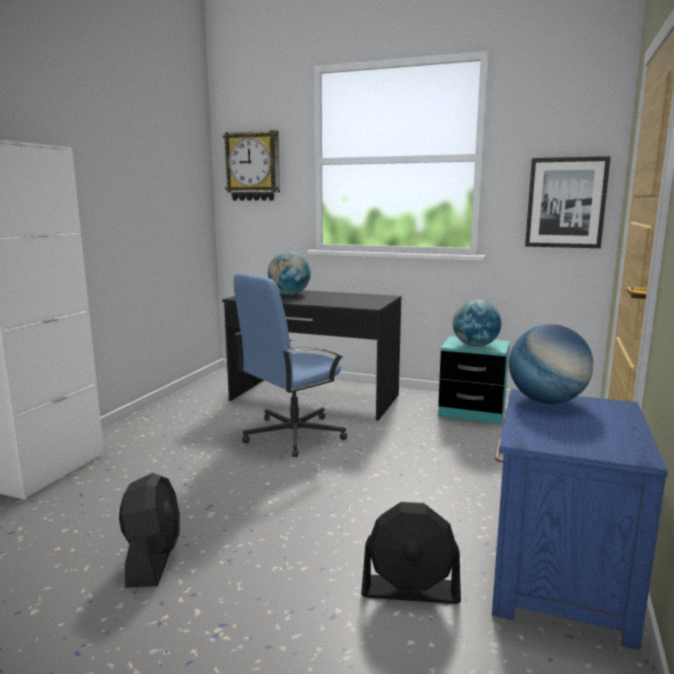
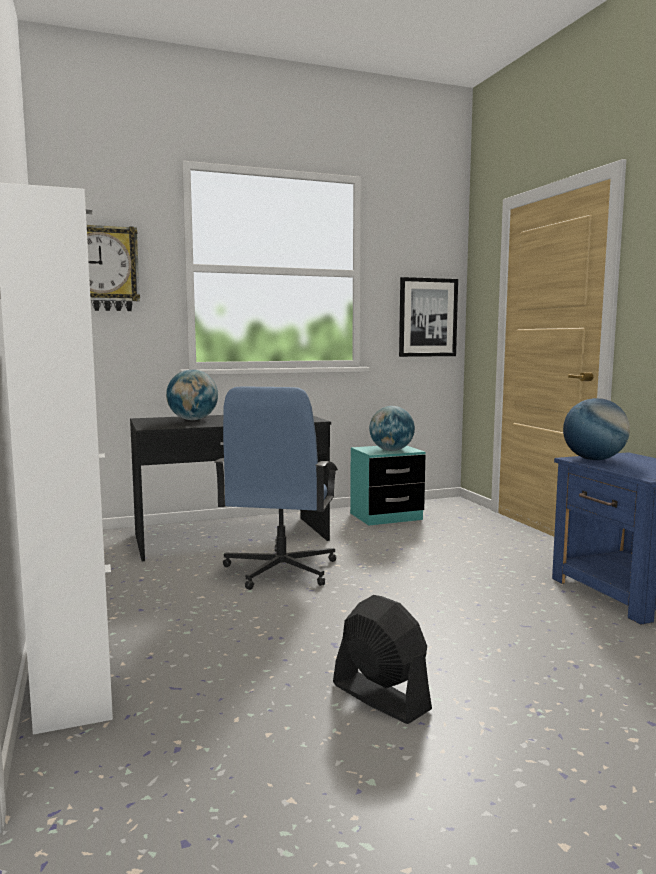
camera: 40 degrees left, 5 degrees down
black fan [361,502,461,604] -> none

